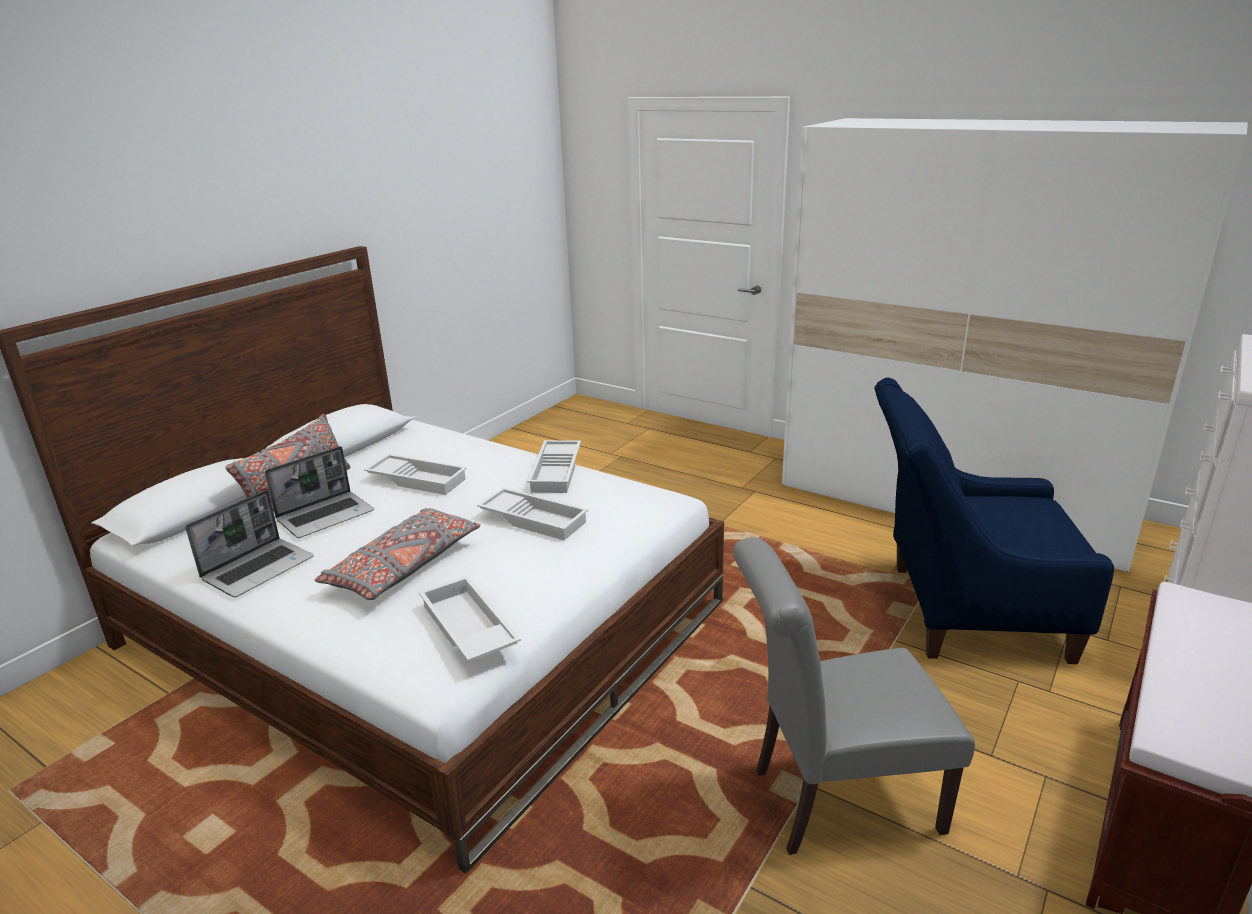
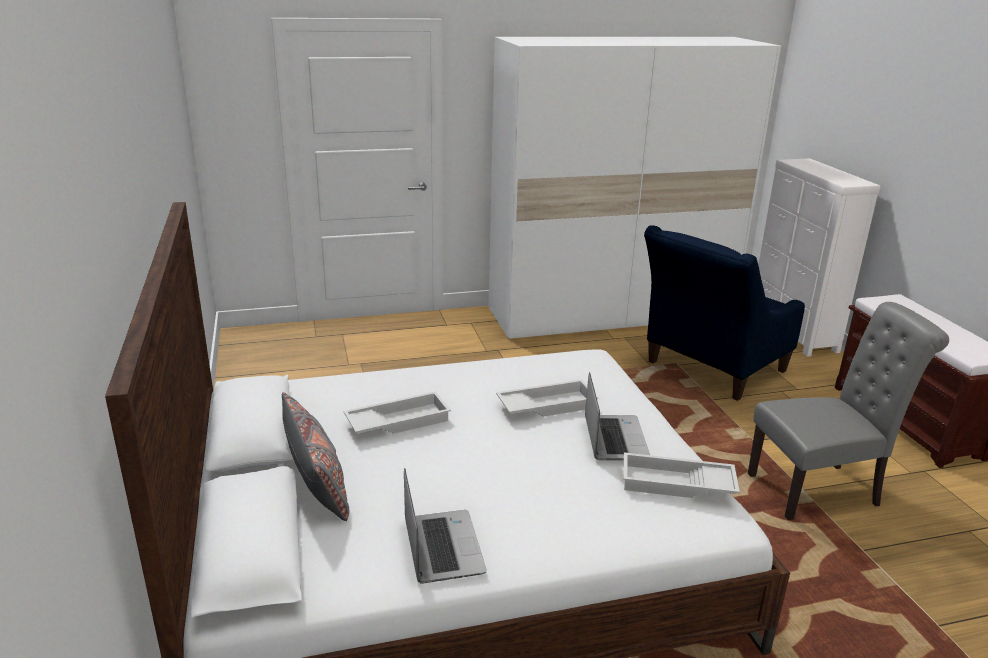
camera: 50 degrees left, 0 degrees up
laptop [265,446,374,538] -> laptop moved to [585,372,650,460]
grey pillow [315,508,481,600] -> none
white tray [527,440,581,493] -> none
grey chair [733,537,975,855] -> grey chair turned 135 degrees counterclockwise [748,302,949,520]

